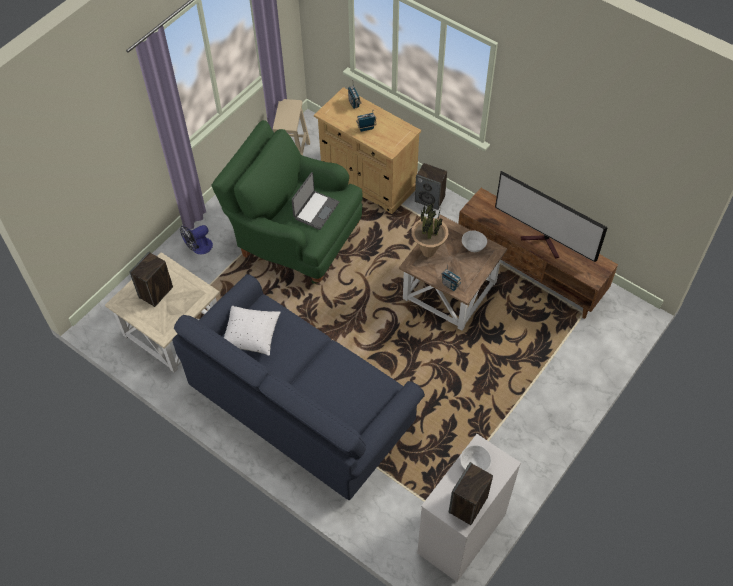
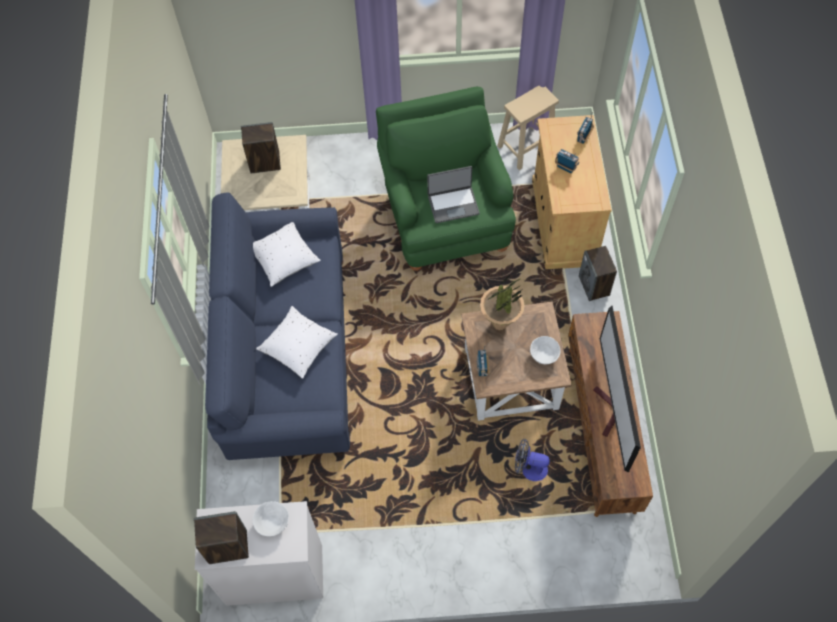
camera: 50 degrees right, 5 degrees up
fan [180,225,213,254] -> fan moved to [515,439,550,481]
none -> white pillow [256,306,338,379]

